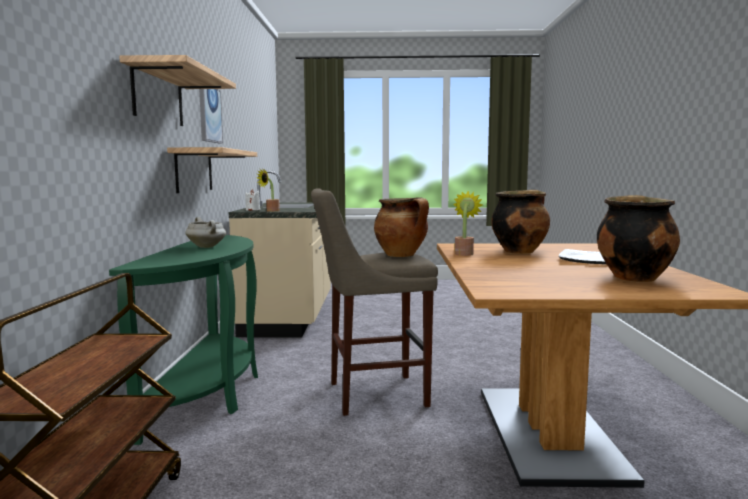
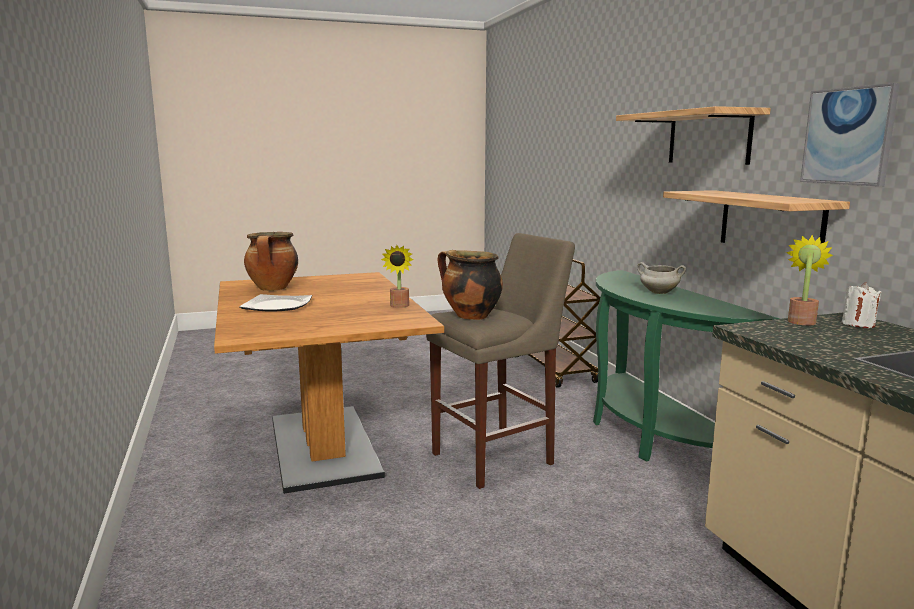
camera: 160 degrees right, 5 degrees up
cooking pot [492,190,550,254] -> none

